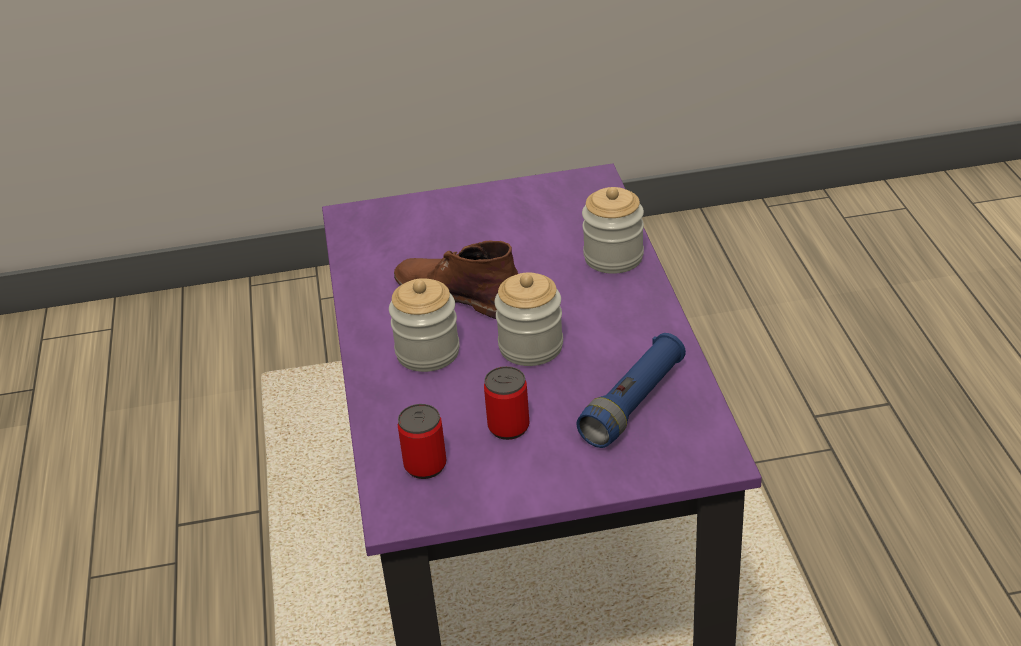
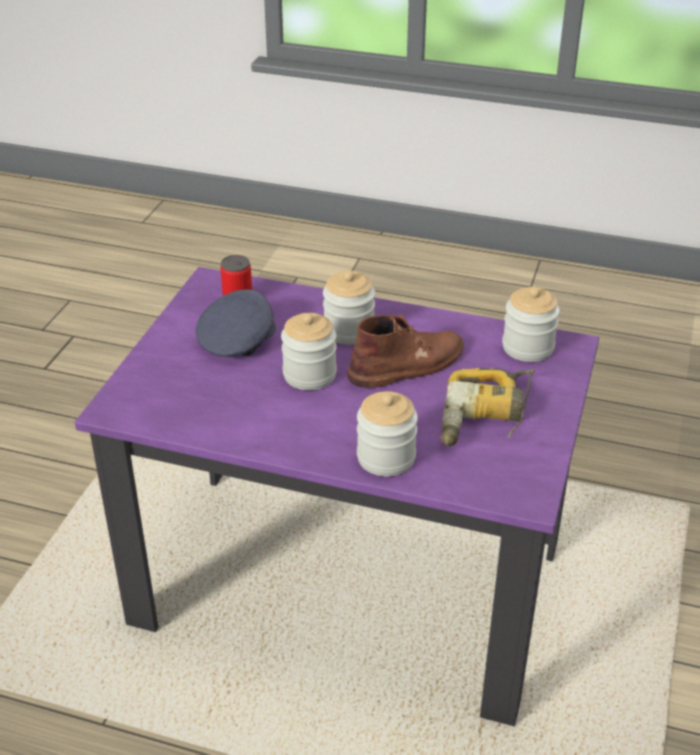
camera: 115 degrees right, 0 degrees up
can [484,366,529,440] -> grey cap [196,290,276,357]
blue flashlight [576,333,686,448] -> none
none -> power drill [441,368,535,446]
none -> jar [502,287,560,362]

